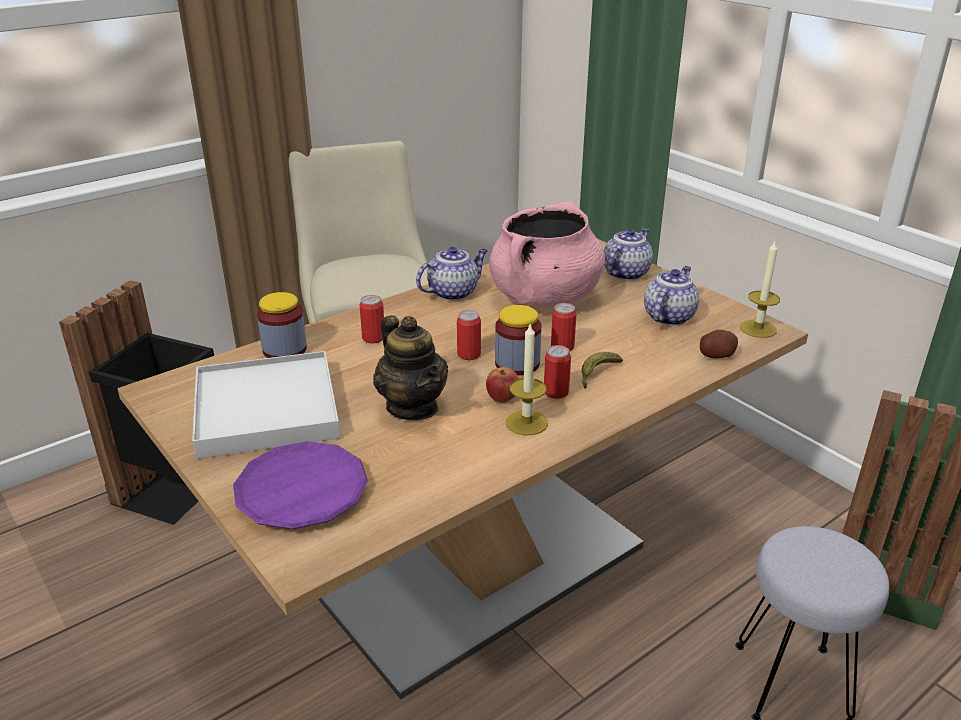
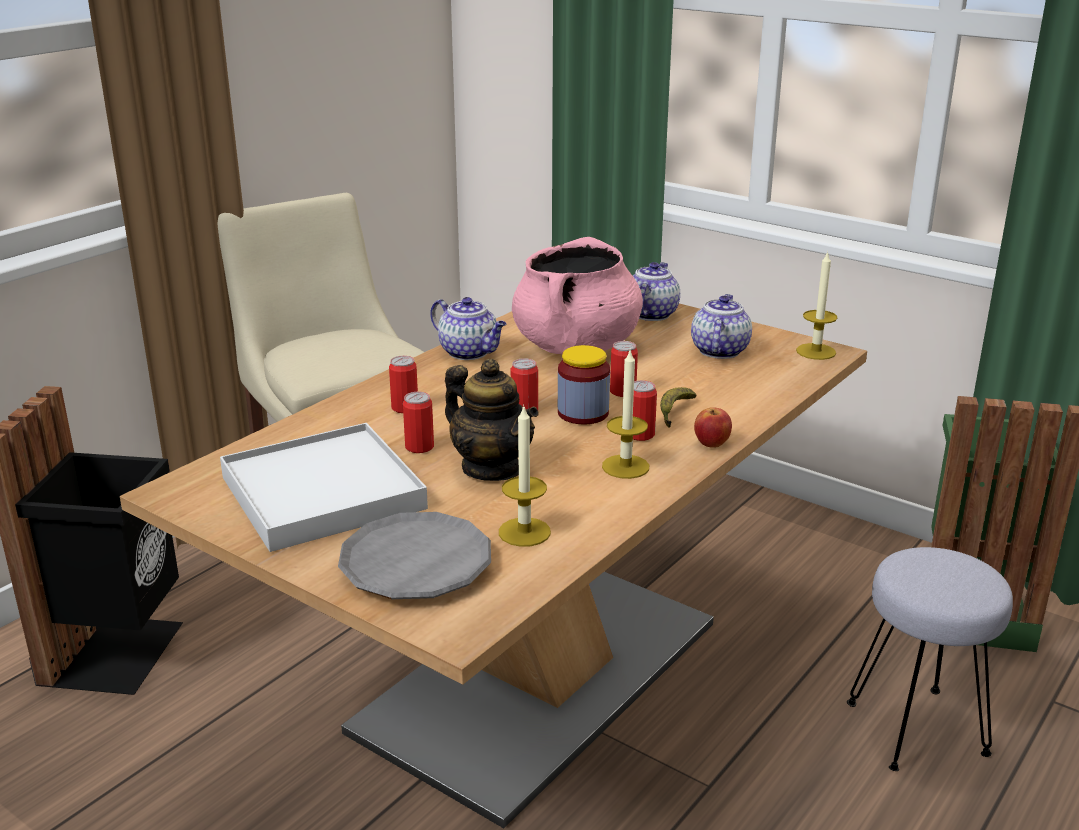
camera: 15 degrees left, 5 degrees down
purple plate [233,441,368,529] -> grey plate [338,512,491,599]
jar [257,292,307,358] -> none
teapot [416,247,488,301] -> teapot turned 90 degrees clockwise [430,297,506,360]
apple [486,367,519,403] -> apple moved to [694,407,732,448]
potato [700,330,738,358] -> none
none -> can [403,392,434,453]
none -> candle [499,404,551,547]

